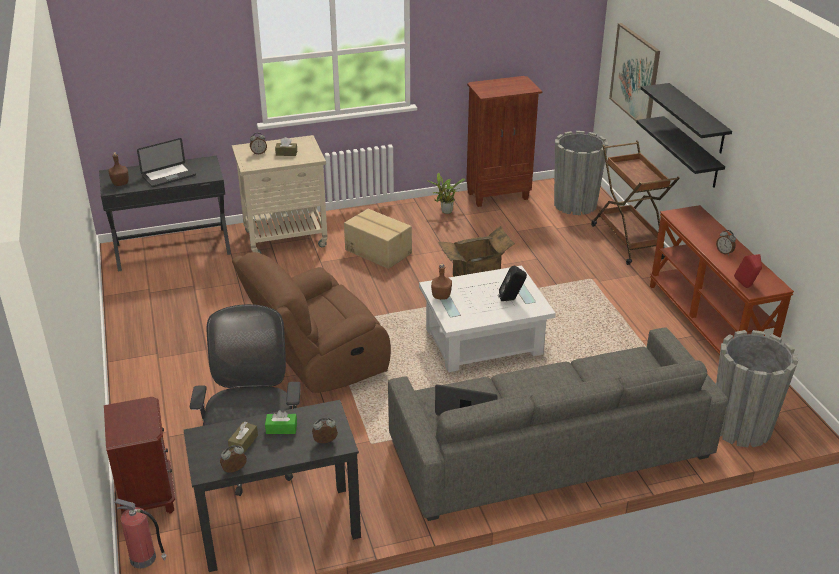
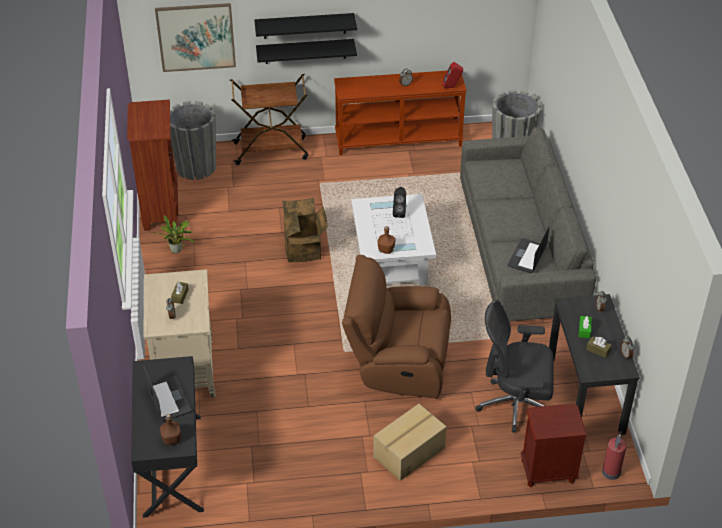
camera: 80 degrees left, 10 degrees up
brown armchair [232,252,391,393] -> brown armchair turned 120 degrees clockwise [342,255,451,399]
cardboard box [344,209,412,269] -> cardboard box moved to [373,404,447,481]

